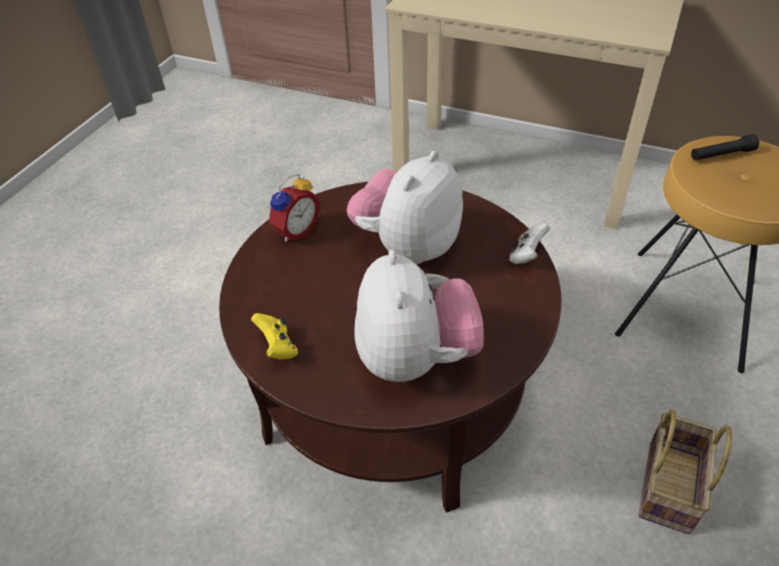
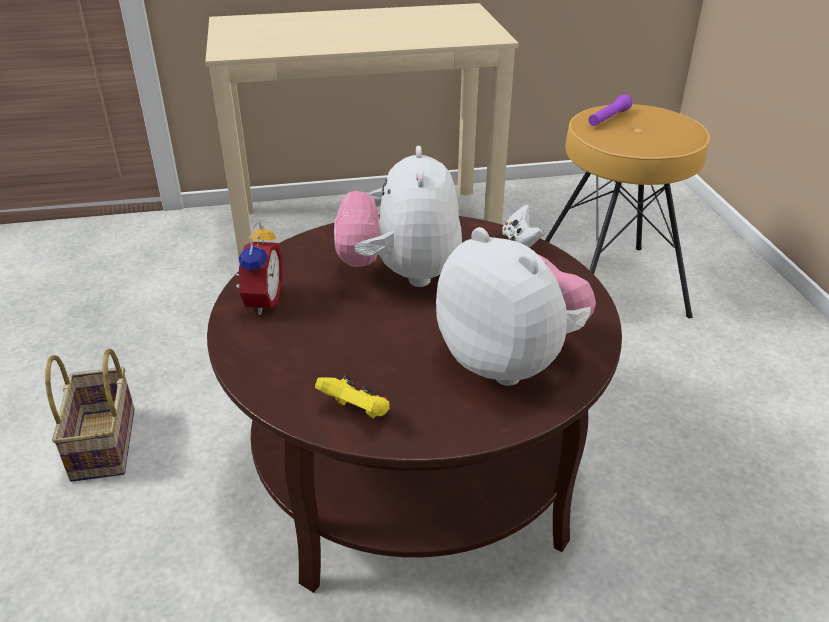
camera: 35 degrees left, 10 degrees down
basket [638,409,732,534] -> basket moved to [45,349,135,482]
black flashlight [691,134,759,161] -> purple flashlight [589,94,632,126]

